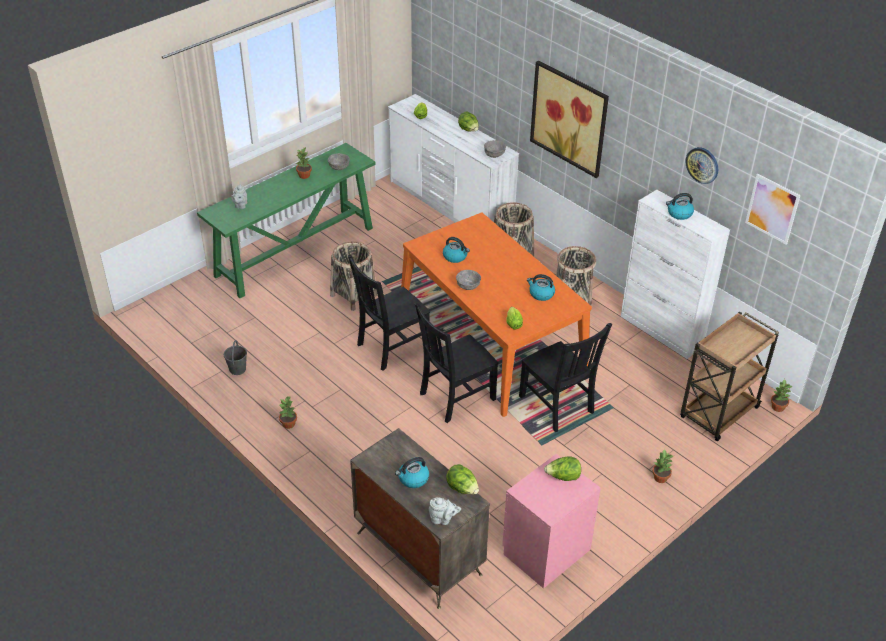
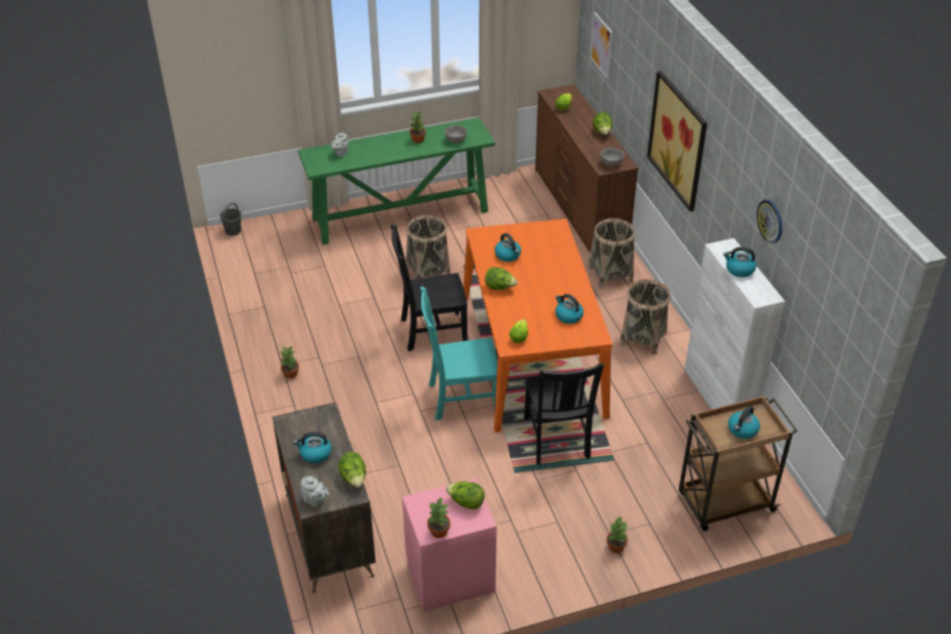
camera: 25 degrees right, 0 degrees up
grey bucket [224,340,247,375] -> grey bucket moved to [220,203,241,236]
white dresser [388,94,519,223] -> brown dresser [535,84,638,252]
black chair [414,303,498,423] -> turquoise chair [420,287,498,421]
grey bowl [456,270,481,290] -> lettuce [485,267,518,290]
picture [745,174,800,245] -> picture moved to [590,12,612,79]
potted plant [771,379,793,412] -> potted plant moved to [427,498,450,538]
none -> kettle [728,405,760,439]

